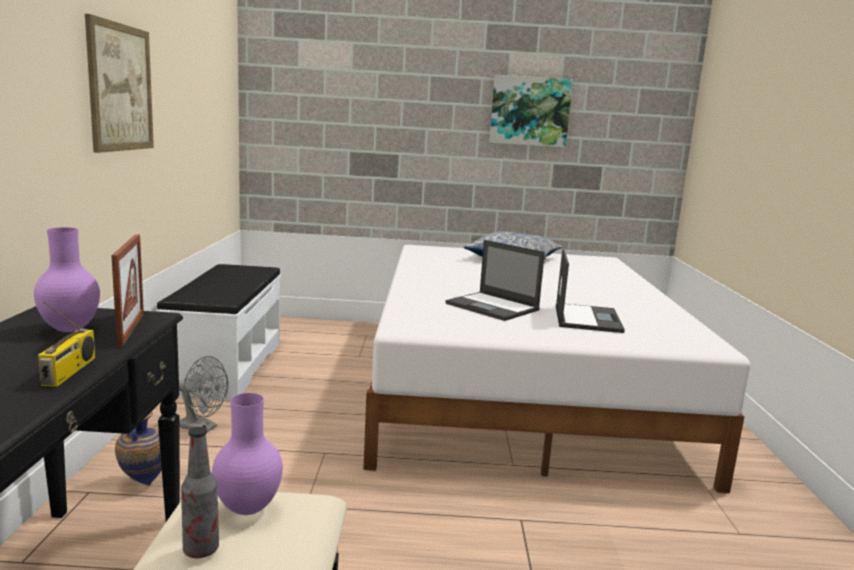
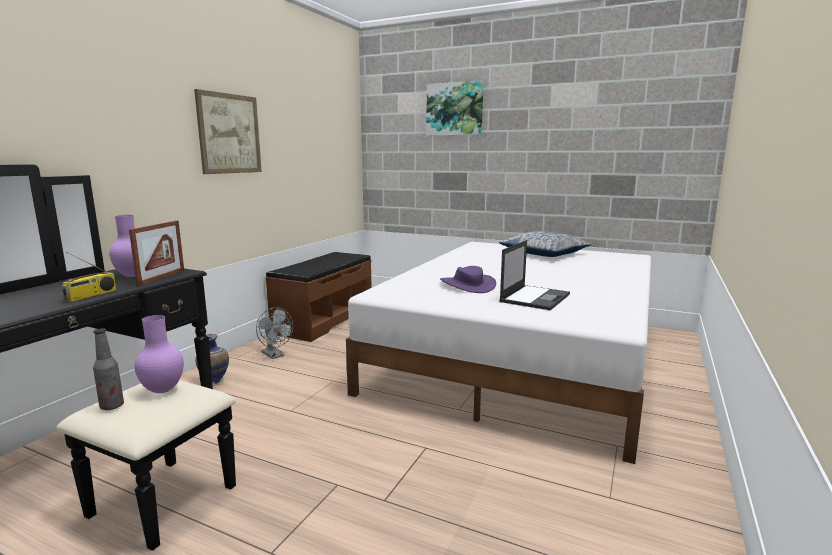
camera: 25 degrees right, 0 degrees up
white bench [156,264,281,401] -> brown bench [265,252,372,342]
laptop [445,240,545,321] -> purple hat [440,266,496,293]
picture [489,75,573,147] -> picture moved to [426,80,483,136]

